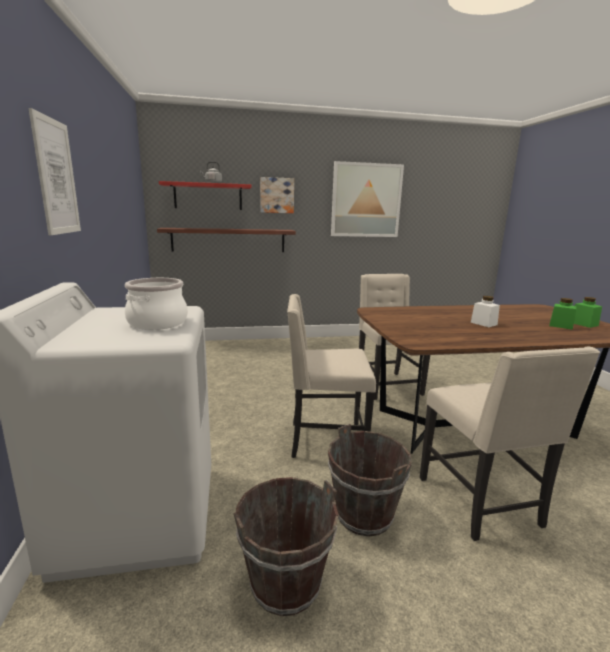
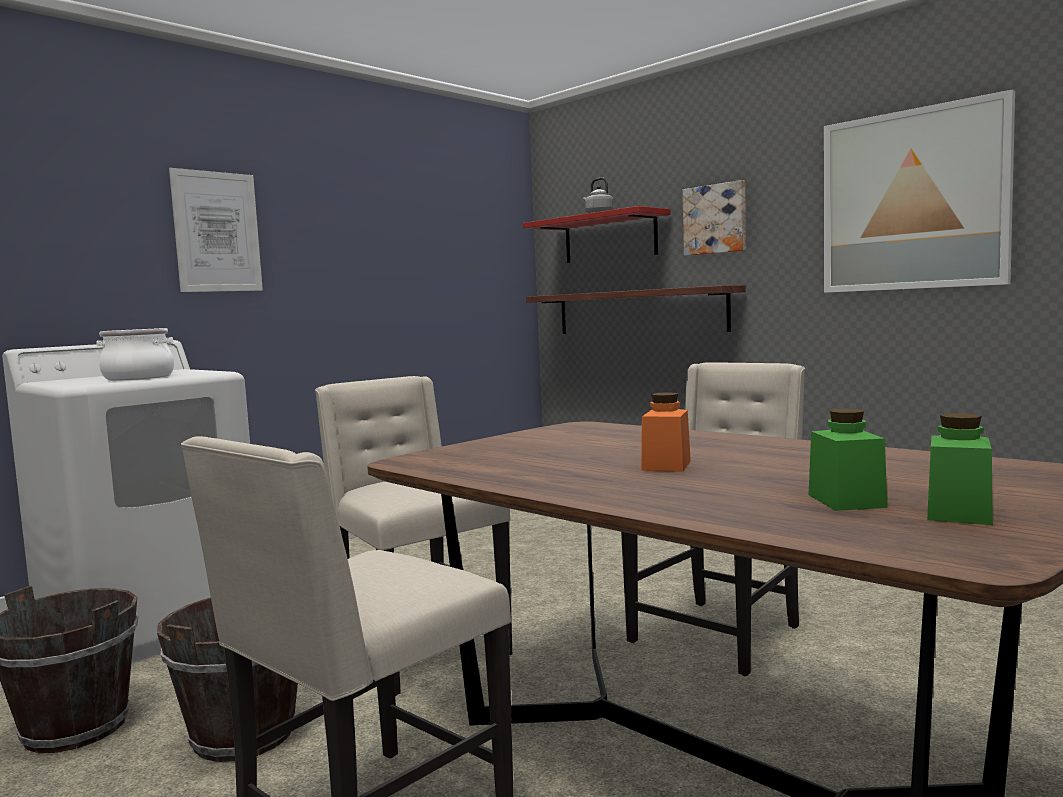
camera: 55 degrees right, 10 degrees down
white jar [471,296,500,327] -> orange jar [641,392,691,472]

